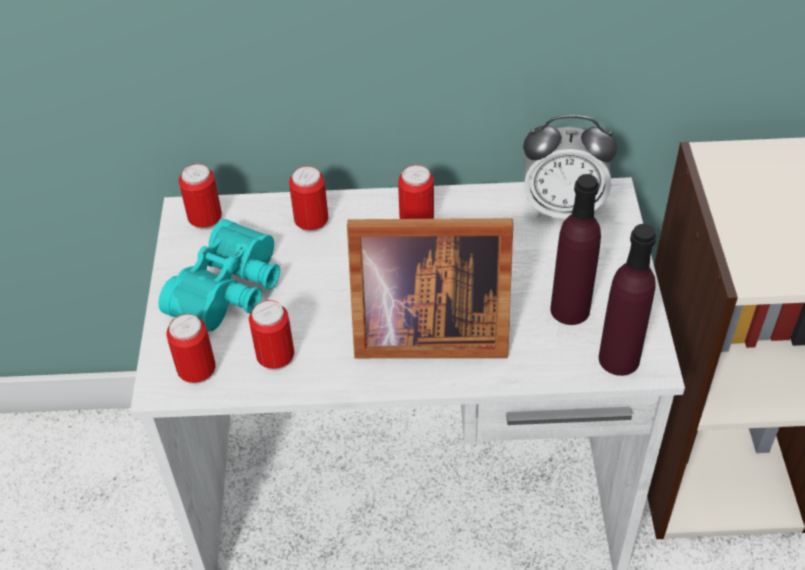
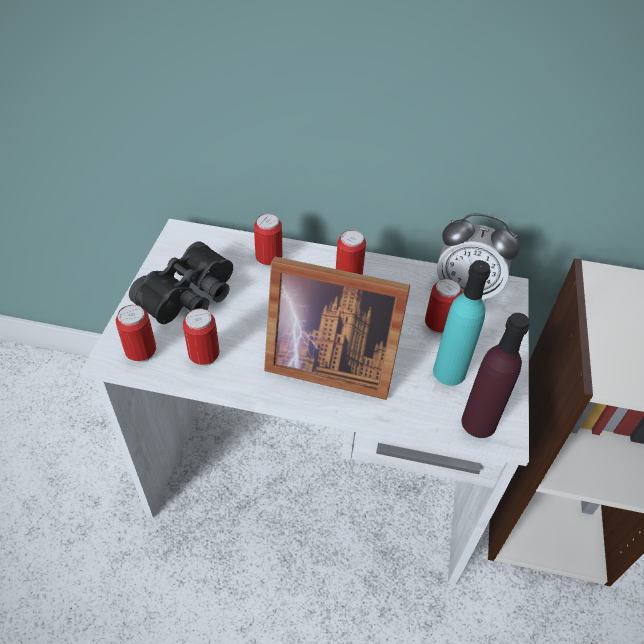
camera: 10 degrees right, 0 degrees up
turquoise binoculars [159,219,280,332] -> black binoculars [129,241,233,324]
can [179,164,222,230] -> can moved to [425,278,463,334]
purple bottle [550,174,601,325] -> turquoise bottle [433,260,490,386]

